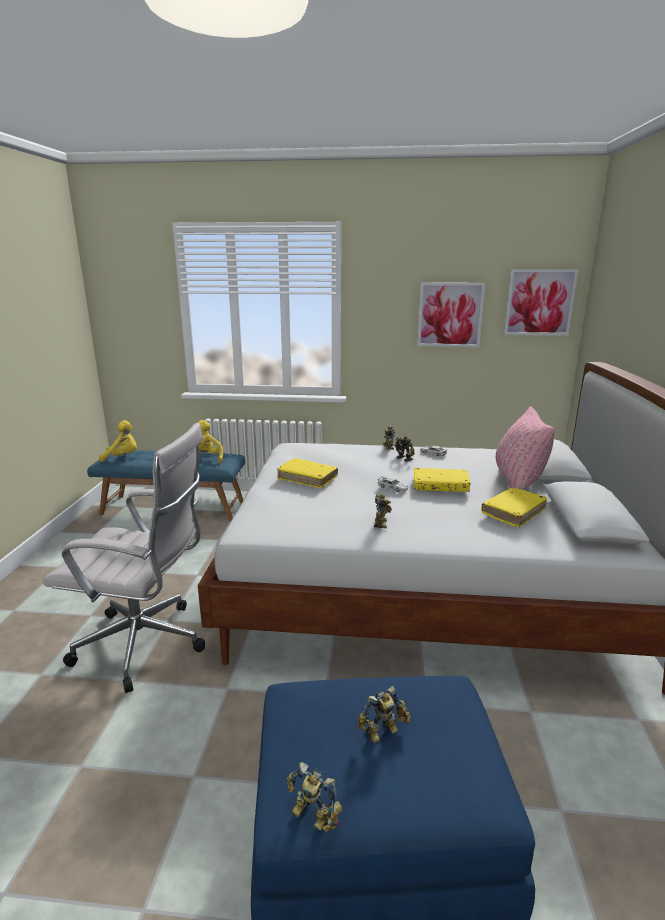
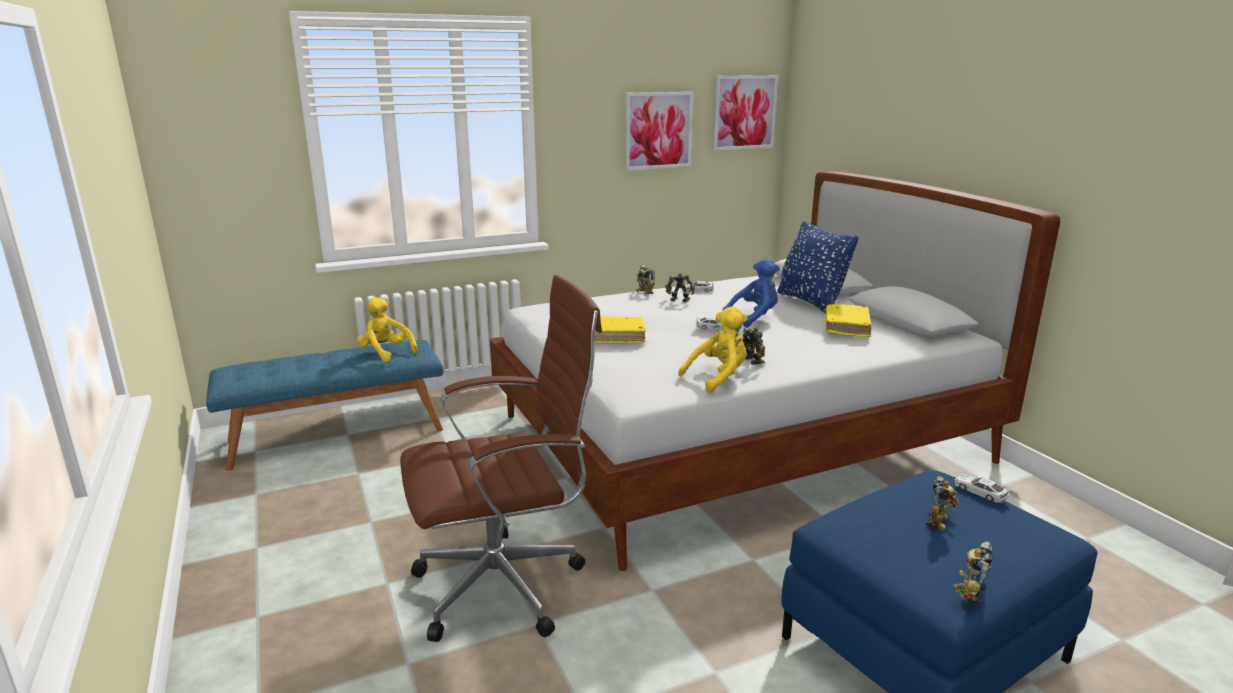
camera: 30 degrees left, 0 degrees up
white office chair [42,423,205,693] -> brown office chair [400,275,602,642]
yellow plush toy [99,420,137,462] -> yellow plush toy moved to [678,306,748,393]
toy robot [287,762,342,832] -> toy robot turned 120 degrees clockwise [953,541,993,605]
yellow book [414,468,471,492] -> blue plush toy [722,258,780,327]
pink pillow [496,406,554,490] -> blue pillow [777,221,859,314]
none -> toy car [954,474,1011,503]

